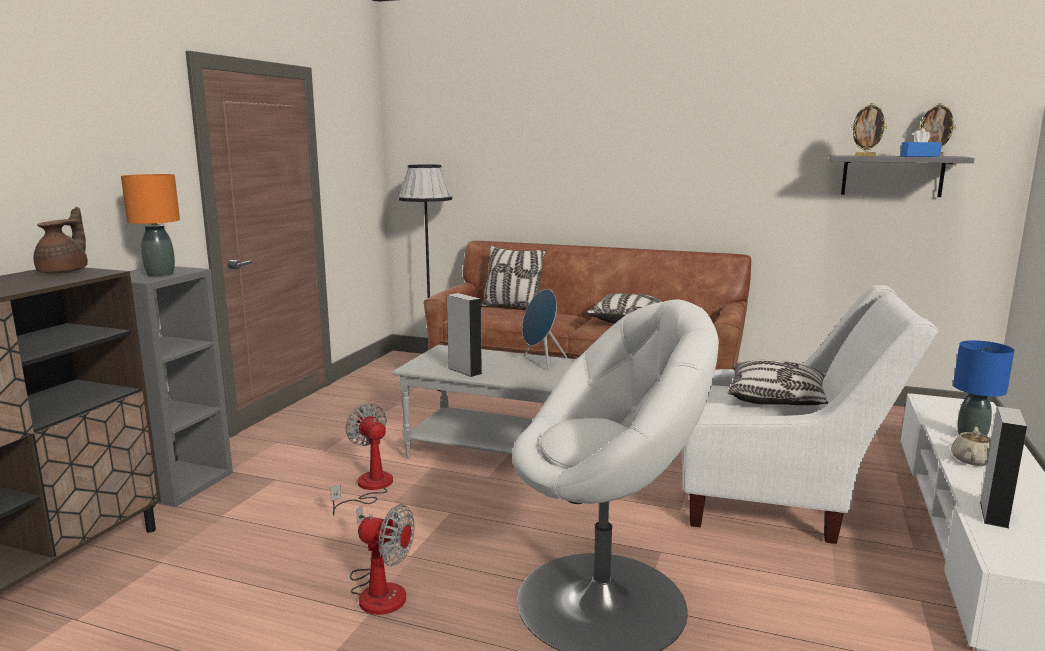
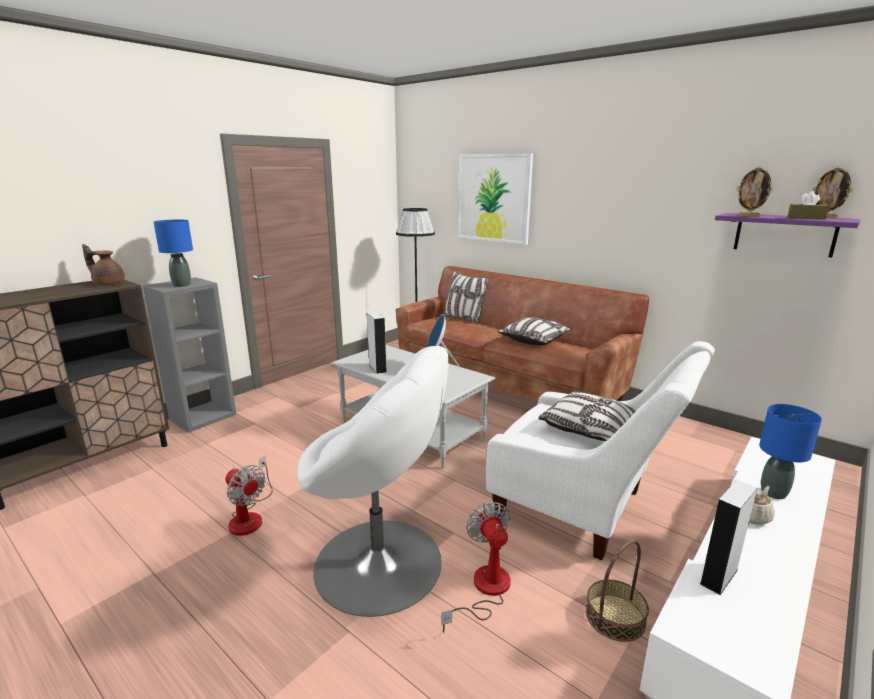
camera: 20 degrees right, 5 degrees up
brown teapot [33,207,88,274] -> brown teapot turned 105 degrees counterclockwise [82,244,125,285]
orange table lamp [121,174,180,277] -> blue table lamp [154,220,193,287]
fan [330,404,393,516] -> fan moved to [441,502,511,633]
grey shelf [829,155,975,197] -> purple shelf [715,213,861,257]
blue tissue box [900,128,942,157] -> brown tissue box [788,191,829,220]
none -> picture [458,153,533,245]
none -> basket [585,540,649,642]

